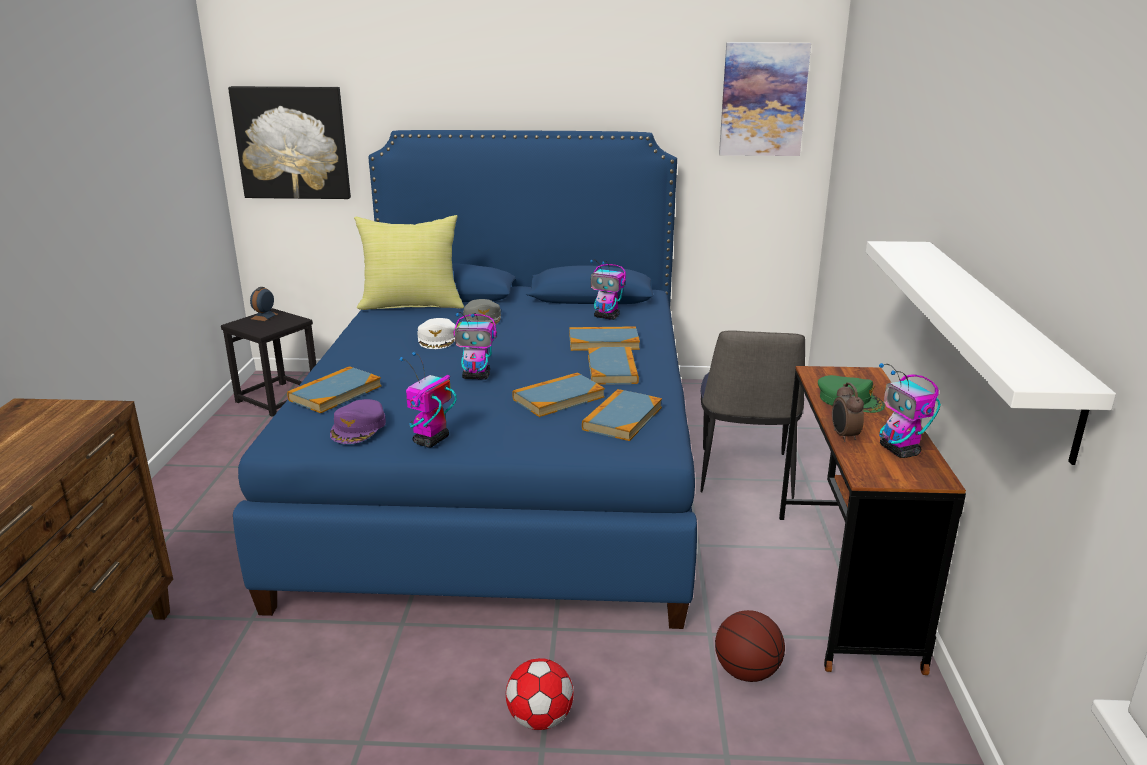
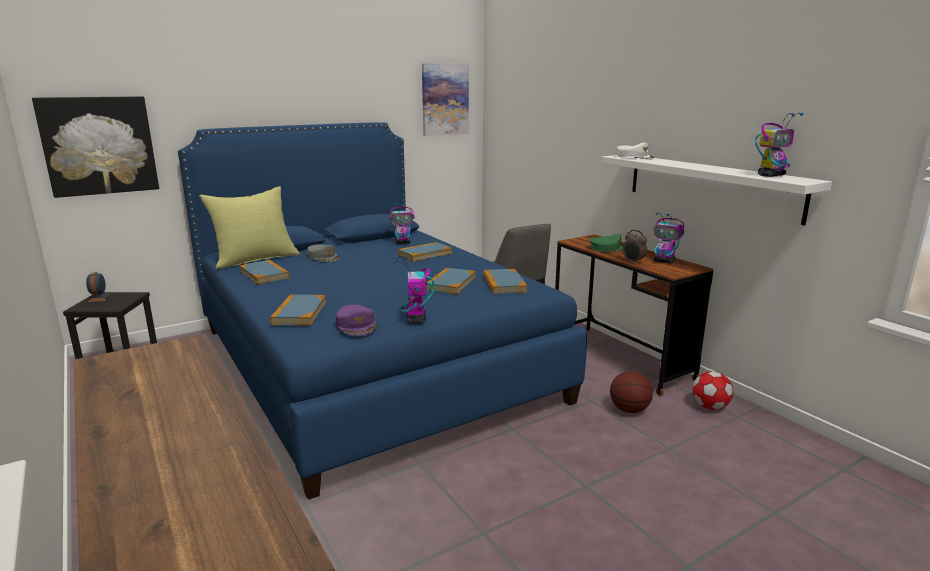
camera: 35 degrees left, 5 degrees down
white cap [417,318,456,349] -> white cap moved to [616,143,655,160]
toy robot [453,312,497,380] -> toy robot moved to [755,113,804,177]
football [506,658,573,730] -> football moved to [692,371,733,410]
book [588,347,639,385] -> book moved to [239,260,290,285]

